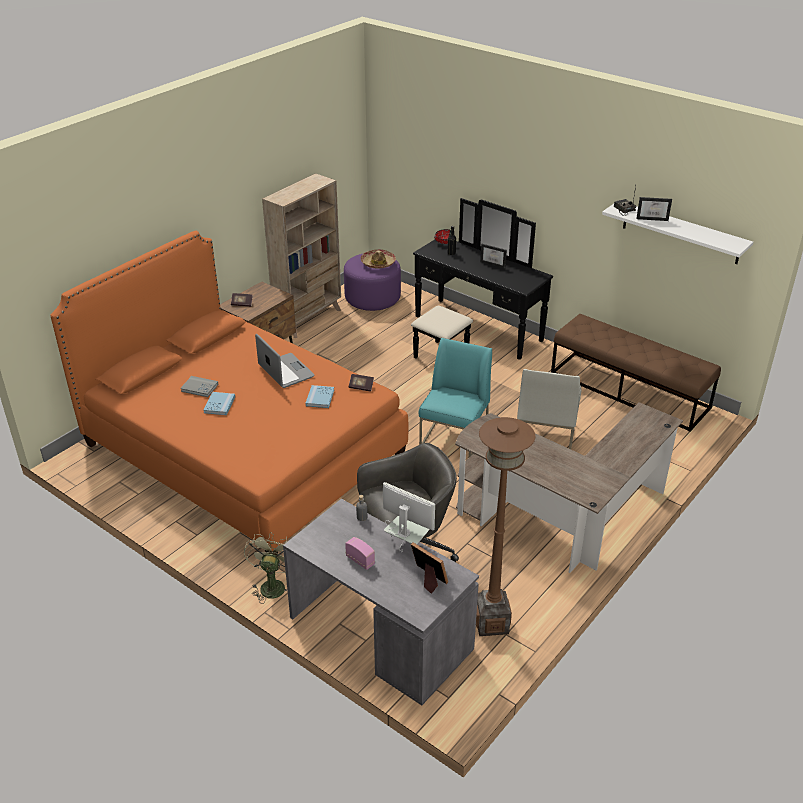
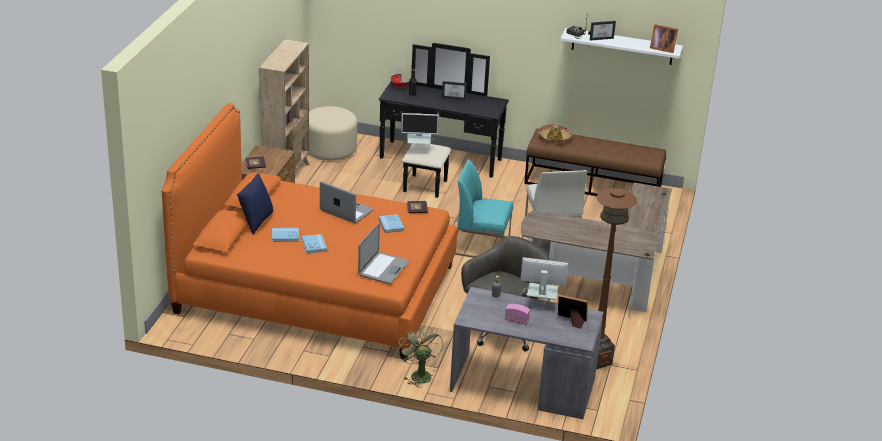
camera: 25 degrees left, 5 degrees down
grey book [180,376,218,397] -> blue book [272,228,299,242]
purple ottoman [344,253,401,311] -> beige ottoman [308,106,357,160]
hat [361,249,396,268] -> hat moved to [538,124,572,143]
turquoise chair [419,338,492,457] -> turquoise chair turned 75 degrees counterclockwise [455,159,513,258]
none -> blue pillow [237,173,273,235]
none -> laptop [358,223,409,284]
none -> monitor [401,113,439,150]
none -> picture frame [650,24,678,53]

